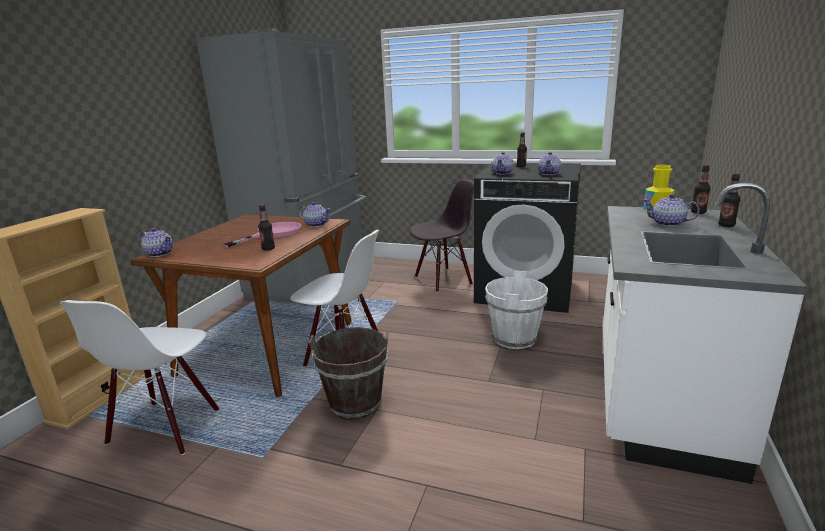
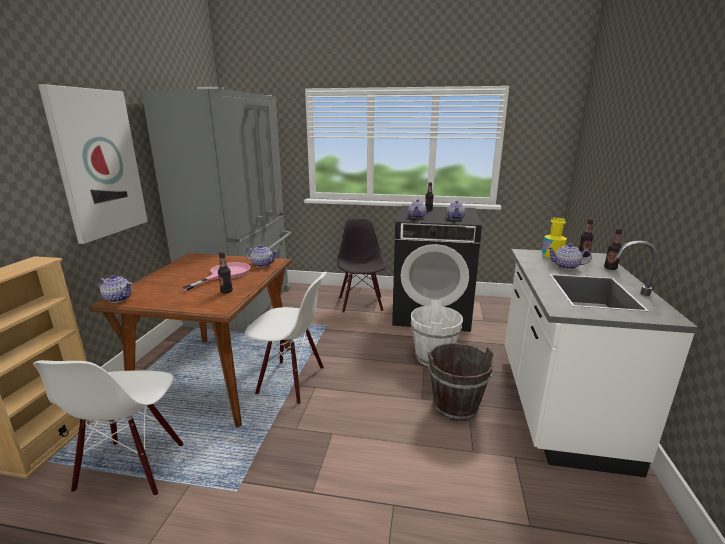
camera: 10 degrees left, 0 degrees up
brown bucket [309,327,389,420] -> brown bucket moved to [428,343,494,421]
black chair [409,179,474,292] -> black chair turned 60 degrees counterclockwise [337,218,387,313]
none -> picture [38,84,148,244]

